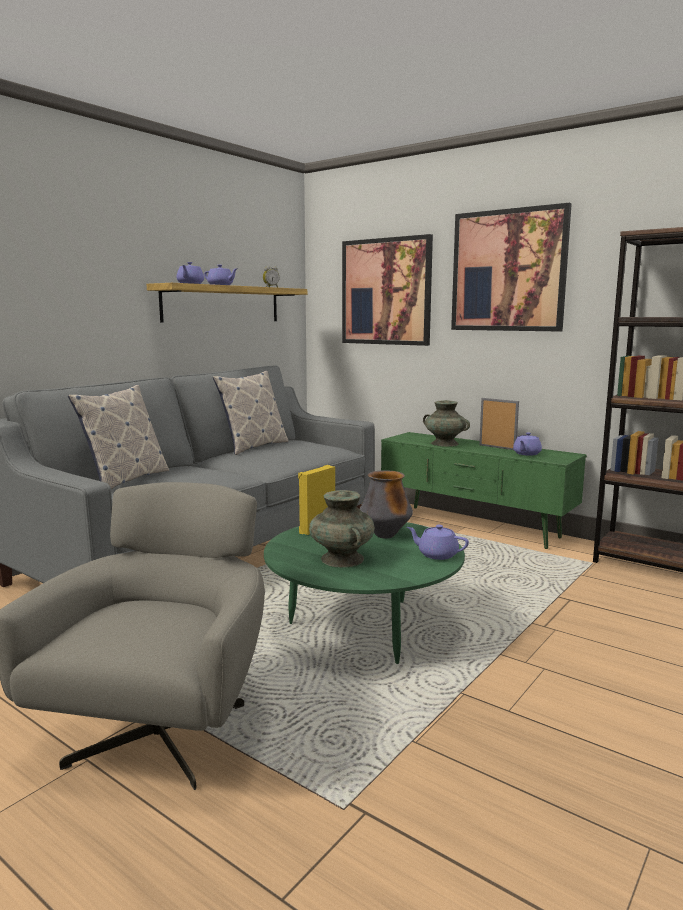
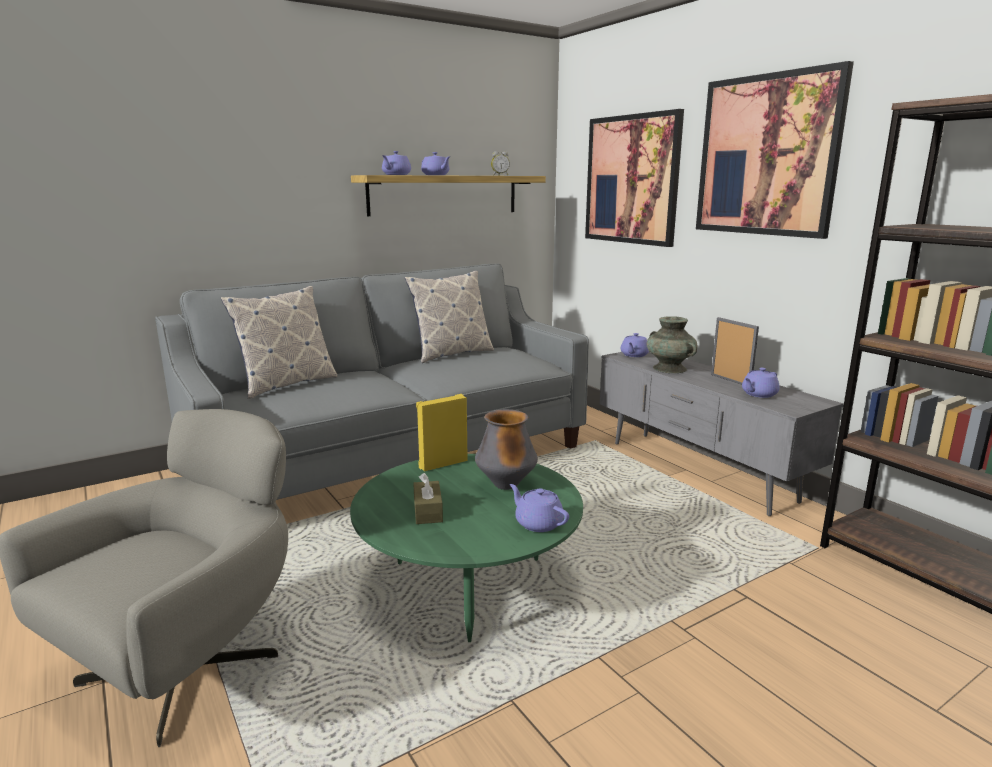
camera: 20 degrees right, 5 degrees up
turquoise vase [309,490,375,567] -> brown tissue box [413,473,443,524]
green tv stand [381,432,587,549] -> grey tv stand [600,352,844,516]
none -> purple teapot [621,333,649,357]

